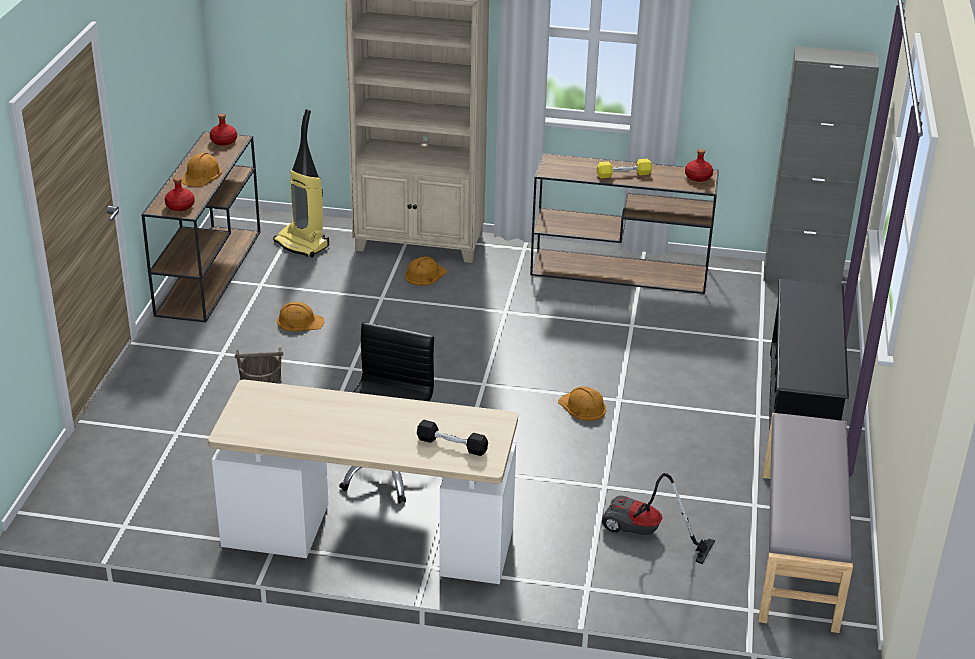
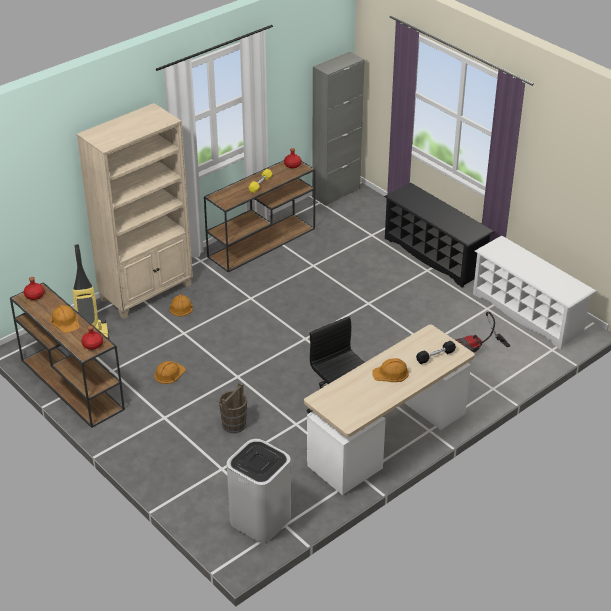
camera: 50 degrees left, 5 degrees up
orange hard hat [558,387,606,421] -> orange hard hat moved to [372,358,409,382]
grey bench [758,413,853,633] -> white shoe rack [473,236,596,350]
none -> white trash can [227,439,291,542]

